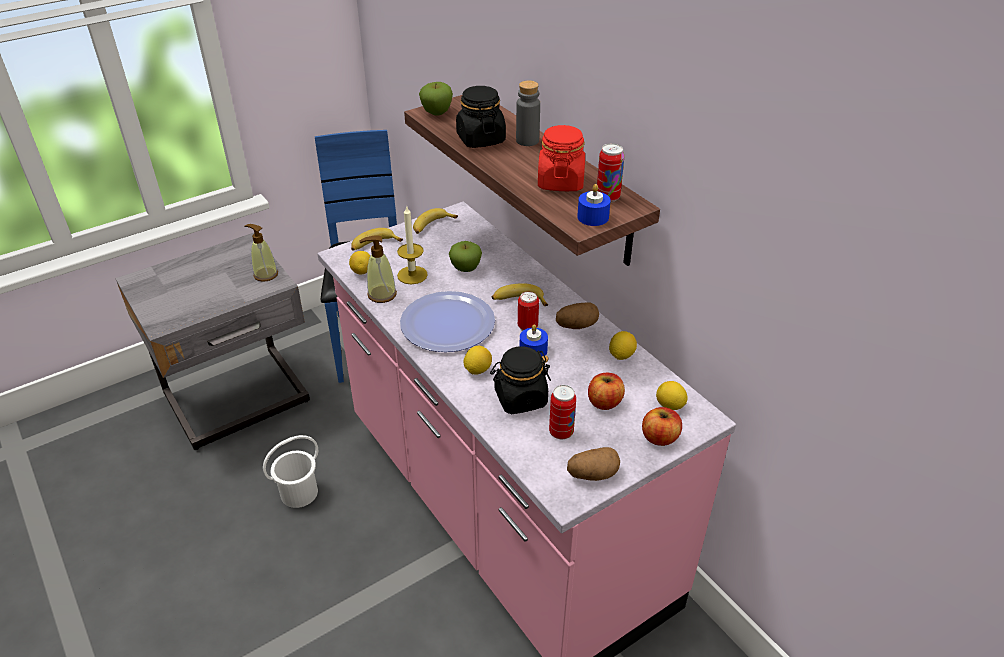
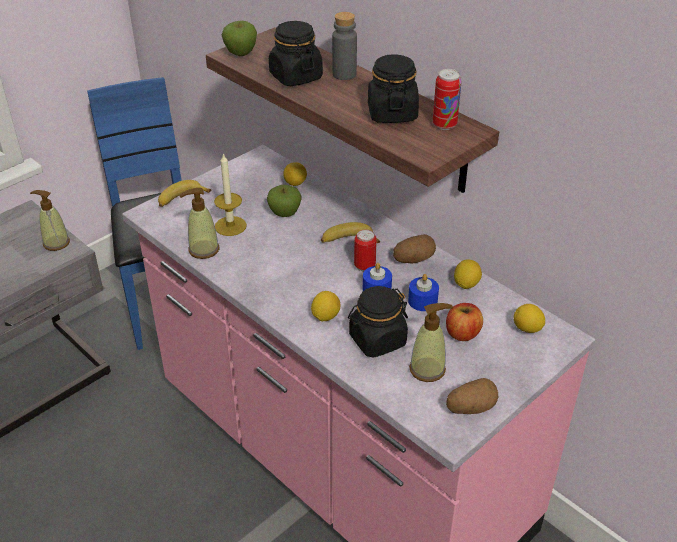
camera: 10 degrees left, 0 degrees up
white bucket [263,435,318,508] -> none
lemon [349,251,371,275] -> lemon moved to [283,162,307,186]
plate [400,291,495,352] -> none
banana [413,208,458,234] -> none
red jar [538,125,585,191] -> black jar [368,54,419,123]
can [549,385,576,439] -> soap dispenser [409,303,453,382]
blue candle [577,184,611,226] -> blue candle moved to [408,274,439,311]
apple [642,407,682,446] -> none

